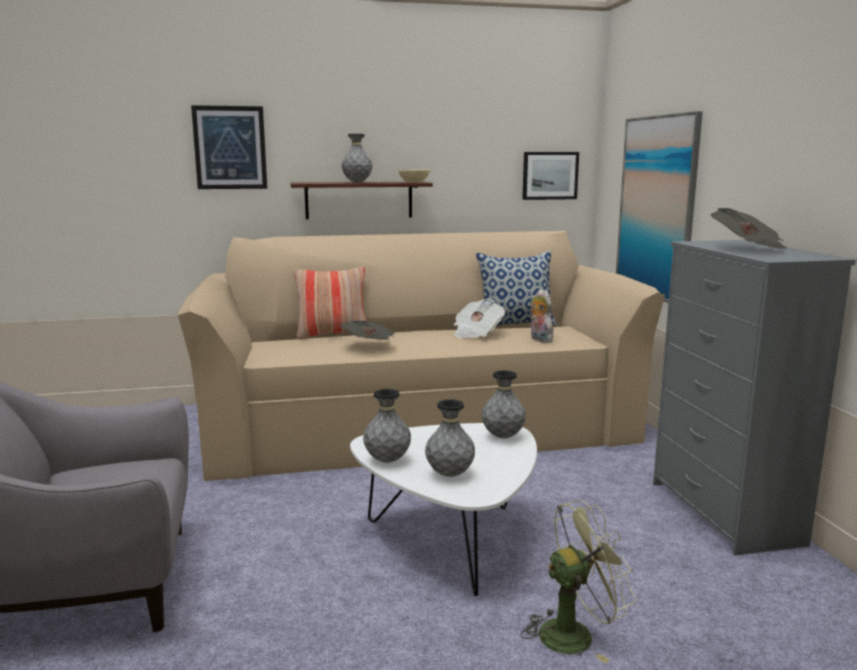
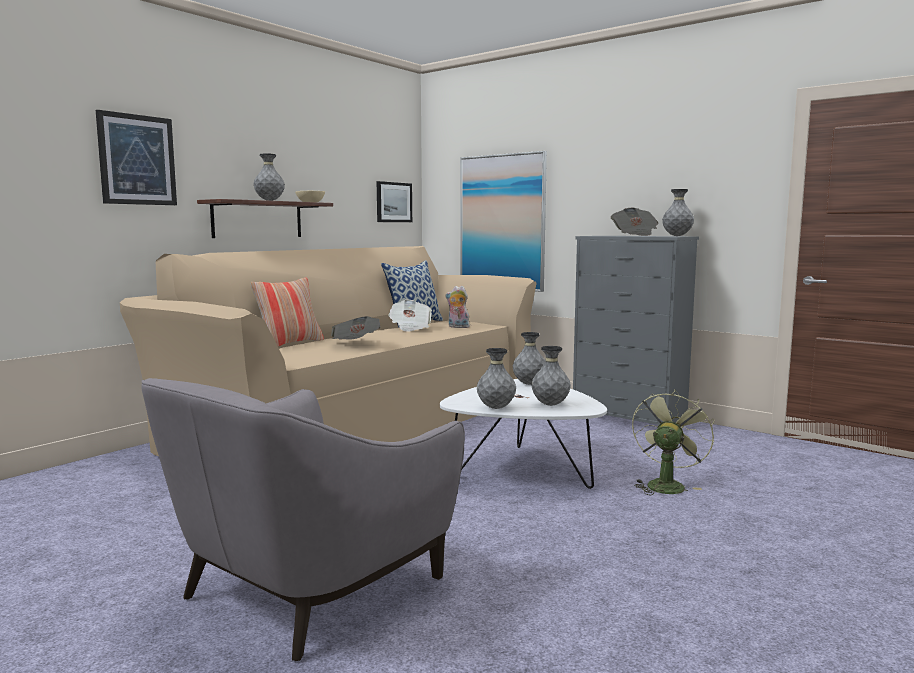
camera: 40 degrees left, 5 degrees down
none -> grey vase [662,189,694,236]

